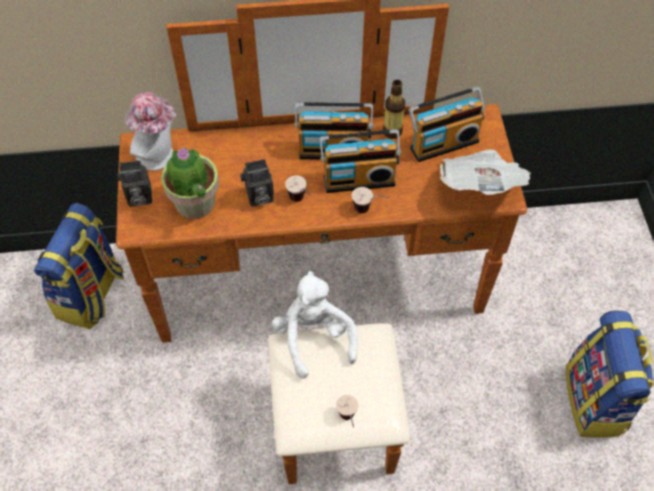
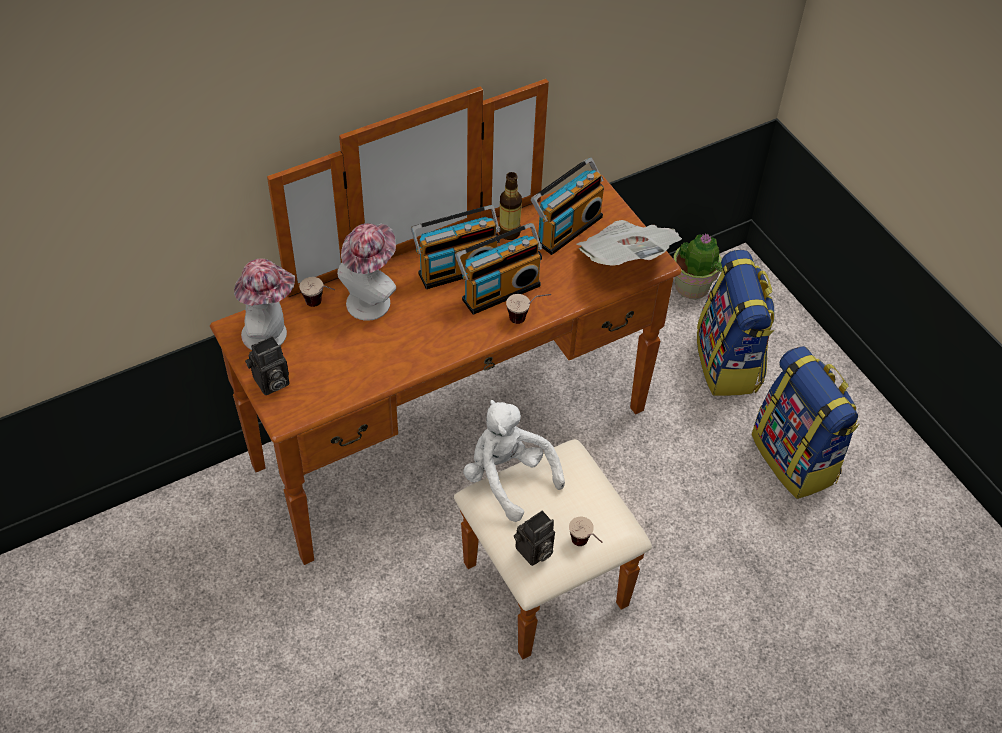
camera: 25 degrees left, 5 degrees down
backpack [34,203,124,329] -> backpack moved to [697,250,775,396]
potted plant [161,146,219,219] -> potted plant moved to [673,234,723,299]
camera [240,159,274,206] -> camera moved to [514,510,555,566]
cup [285,175,310,202] -> cup moved to [299,277,335,307]
none -> hat [337,223,396,321]

